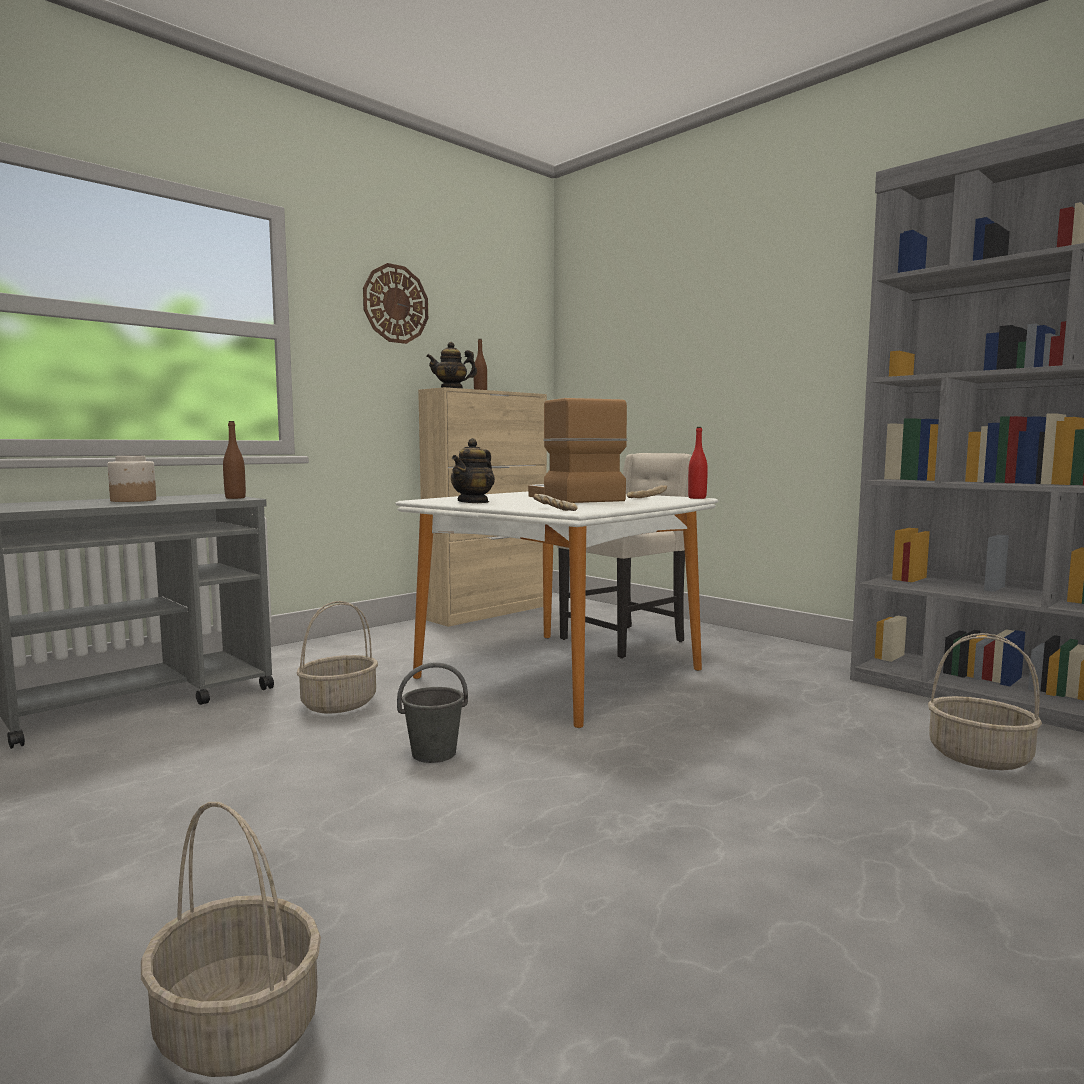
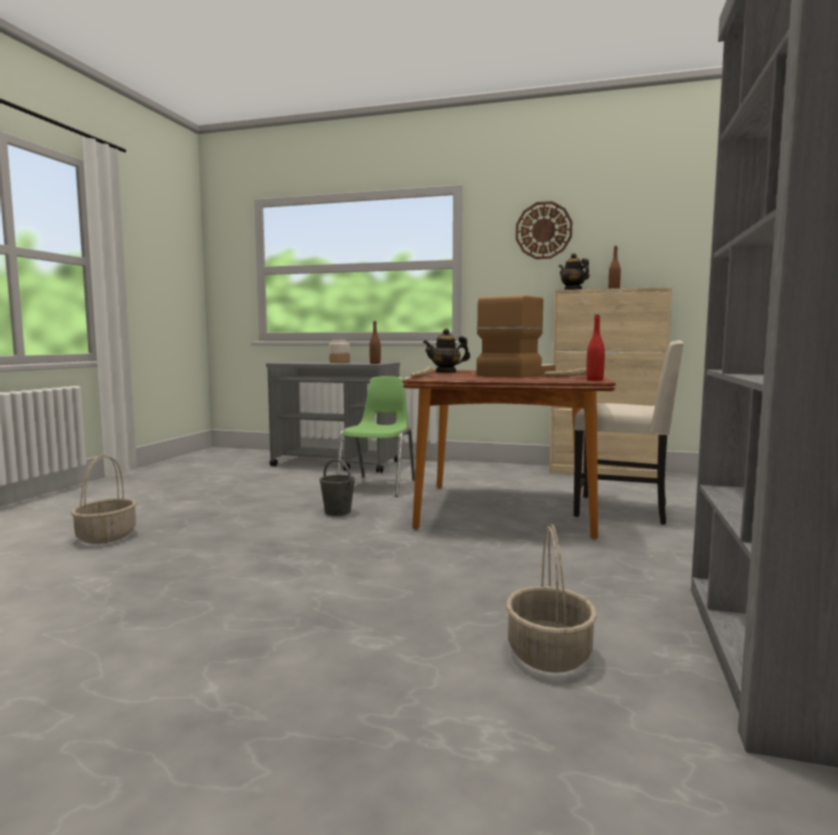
camera: 60 degrees right, 0 degrees up
basket [296,601,378,714] -> green chair [336,376,415,497]
white dining table [395,492,718,728] -> brown dining table [402,370,616,539]

